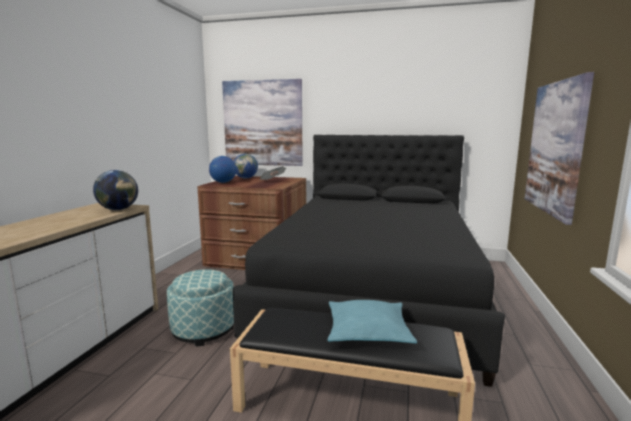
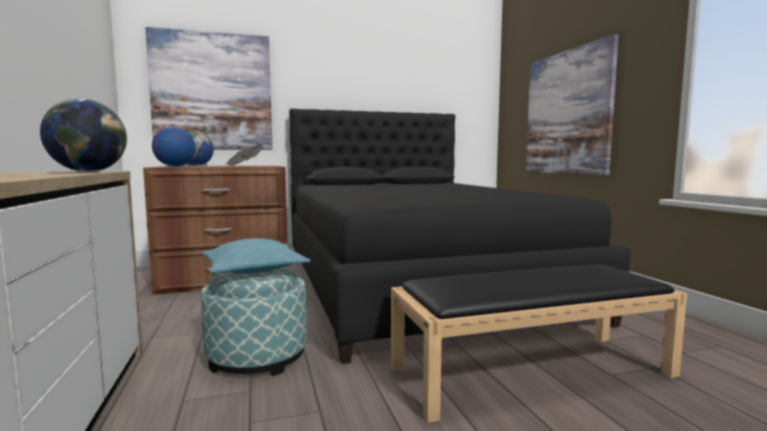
camera: 30 degrees left, 5 degrees down
turquoise pillow [328,300,417,344] -> turquoise pillow moved to [201,238,311,274]

